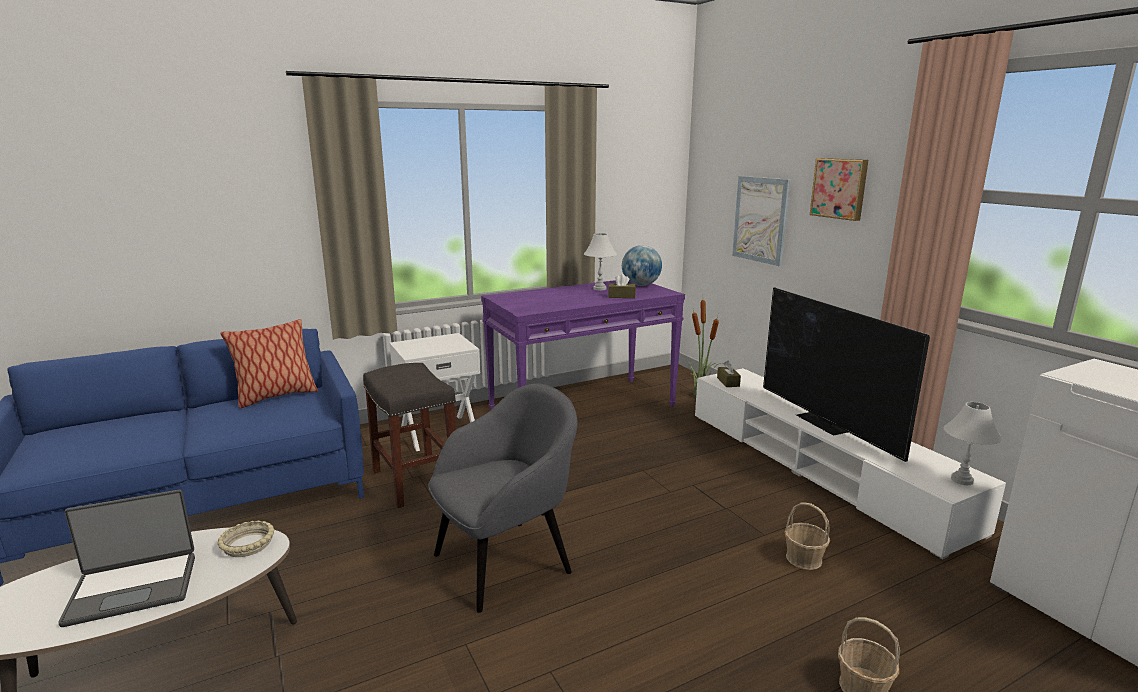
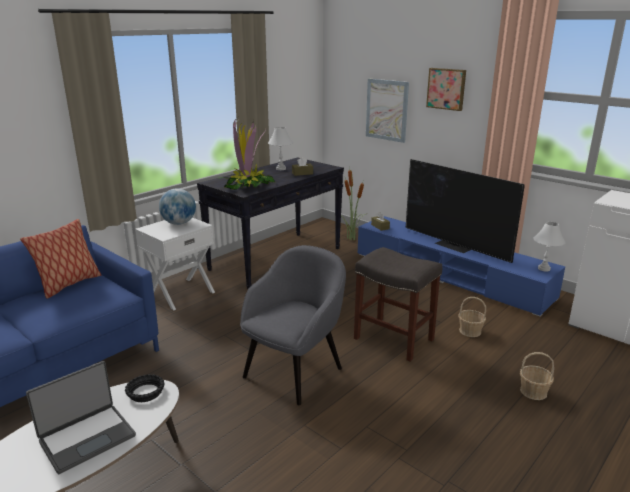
camera: 20 degrees left, 5 degrees up
beige bowl [217,521,274,557] -> black bowl [125,374,165,402]
grey stool [363,363,456,508] -> grey stool moved to [354,247,442,362]
purple console table [481,280,685,410] -> black console table [197,157,344,289]
globe [622,245,662,286] -> globe moved to [159,188,196,225]
white tv stand [695,368,1006,559] -> blue tv stand [358,216,565,316]
none -> potted plant [220,118,275,190]

